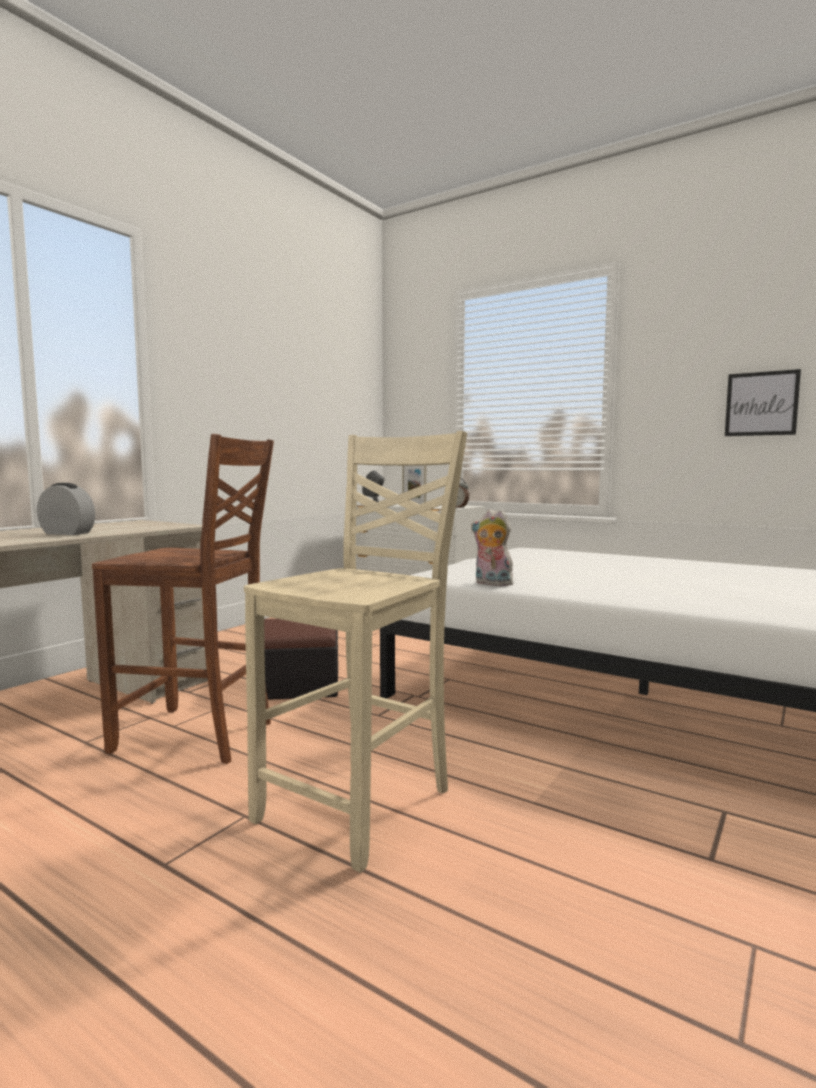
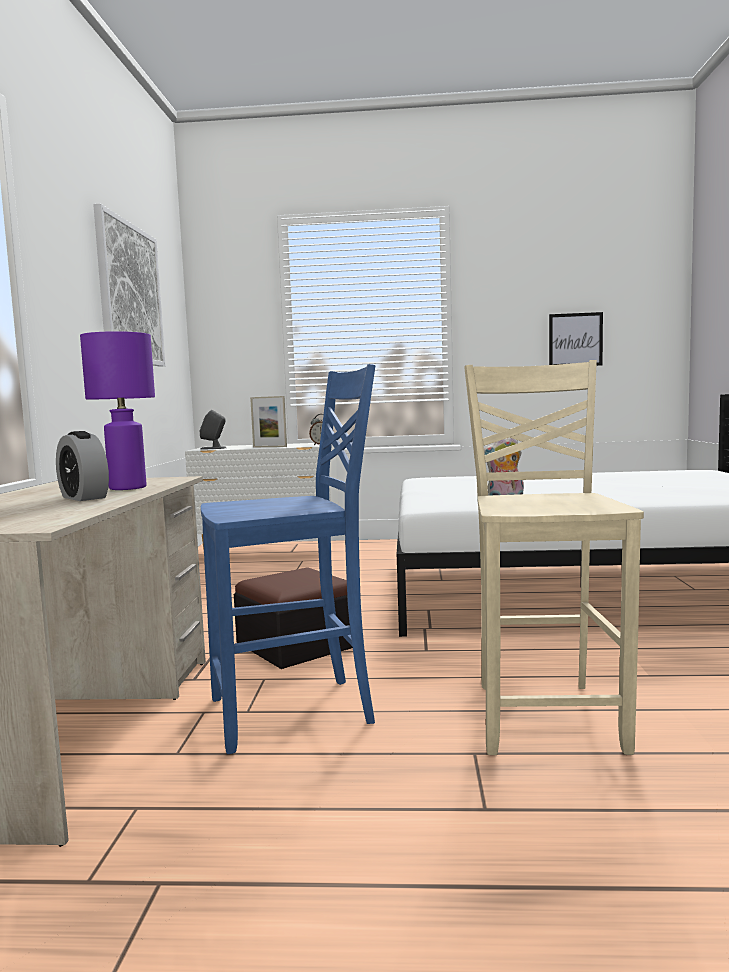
camera: 30 degrees left, 0 degrees up
alarm clock [37,483,95,535] -> alarm clock turned 120 degrees counterclockwise [56,431,109,501]
brown chair [92,434,274,764] -> blue chair [201,364,375,754]
none -> purple table lamp [80,331,155,490]
none -> picture [93,204,166,367]

